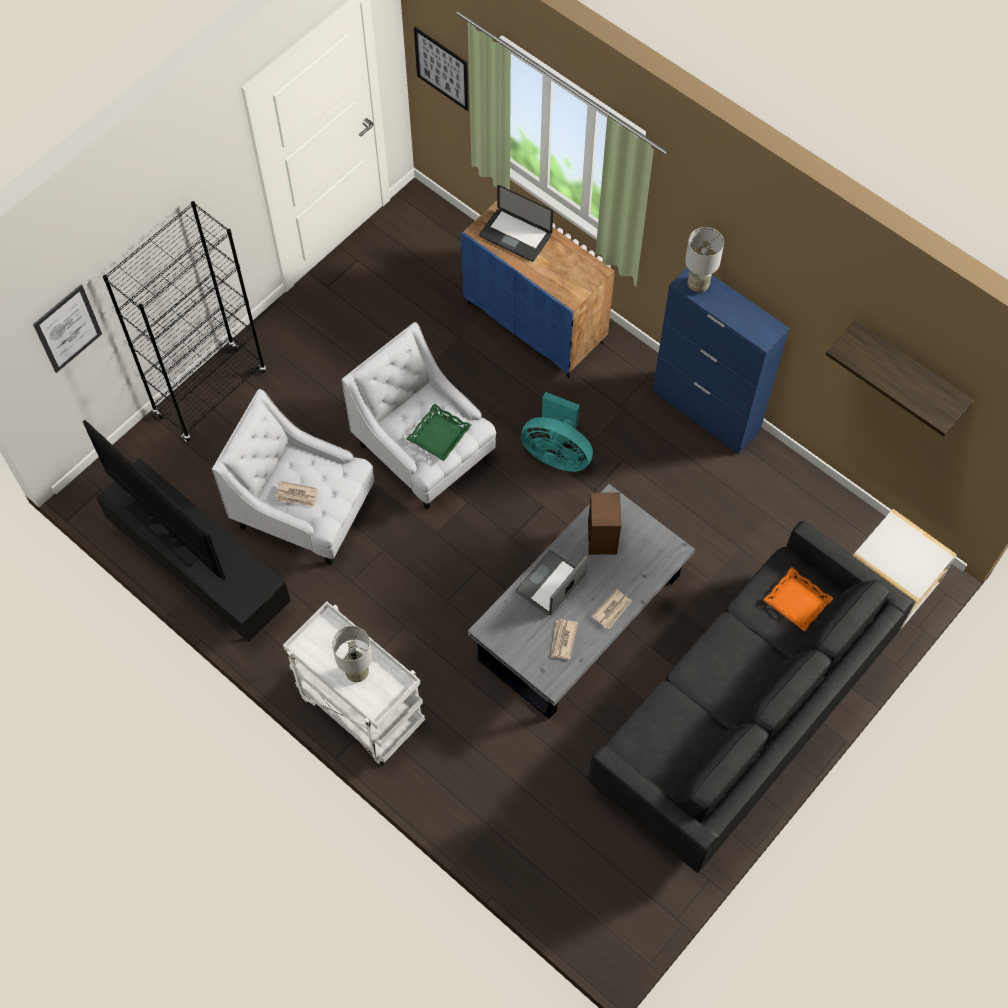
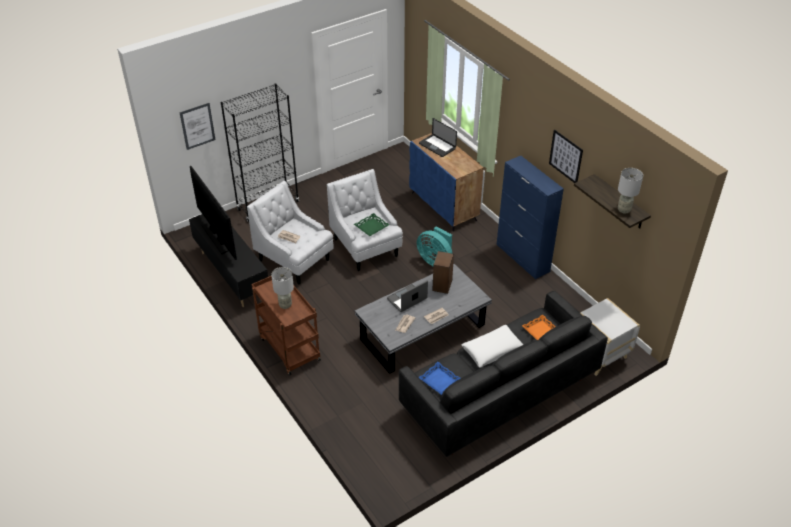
camera: 15 degrees right, 20 degrees down
white cart [283,602,425,766] -> brown cart [251,276,321,376]
picture [414,27,469,111] -> picture moved to [549,130,583,183]
grey table lamp [685,227,724,293] -> grey table lamp moved to [618,168,643,214]
none -> blue tray [418,362,461,395]
none -> white pillow [462,325,523,368]

